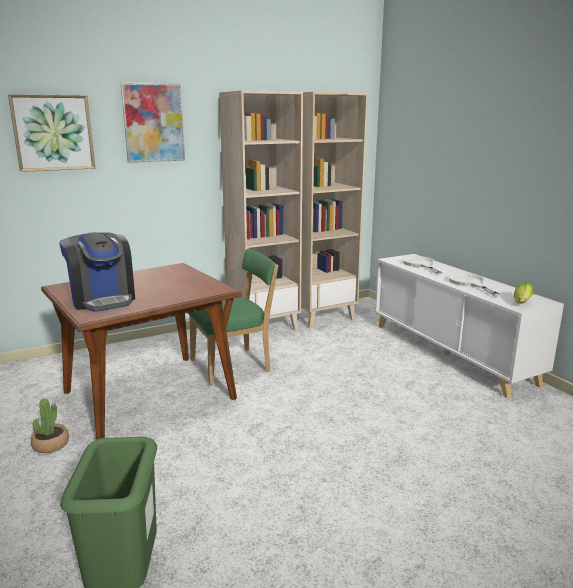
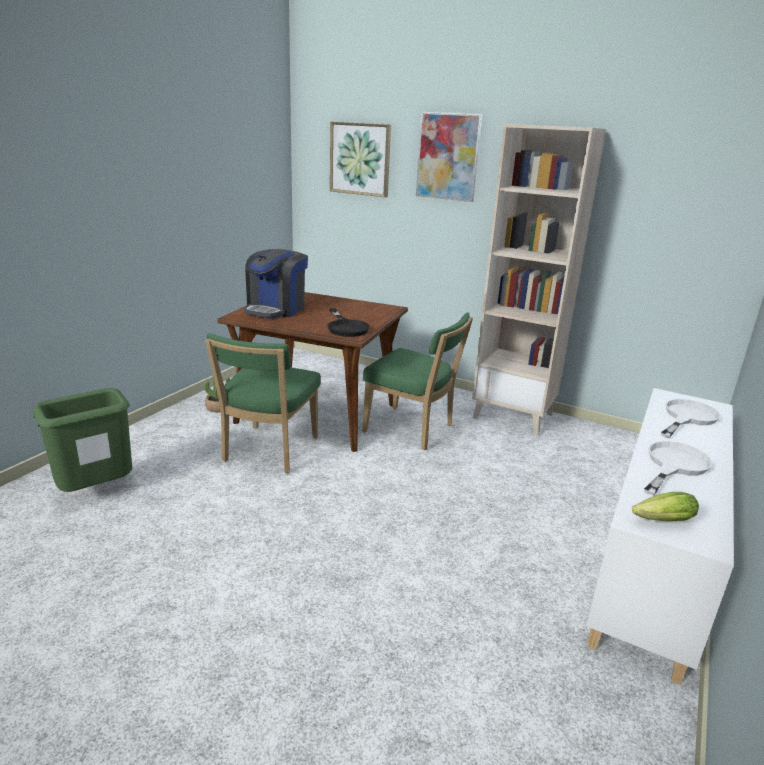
camera: 55 degrees right, 5 degrees up
beige bookcase [301,92,368,328] -> none
none -> green chair [205,333,321,473]
none -> black frying pan [327,308,370,337]

